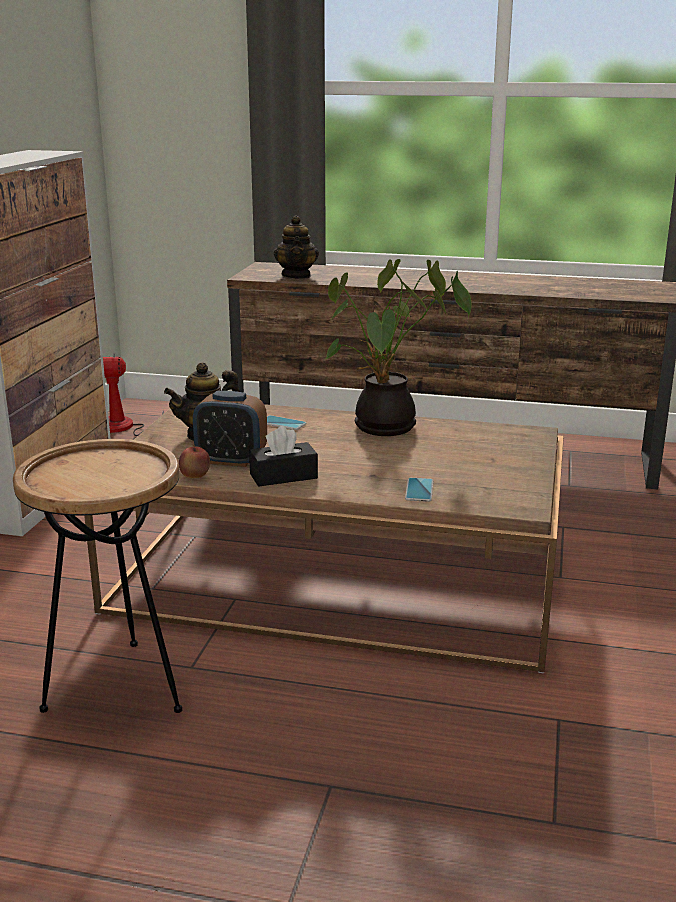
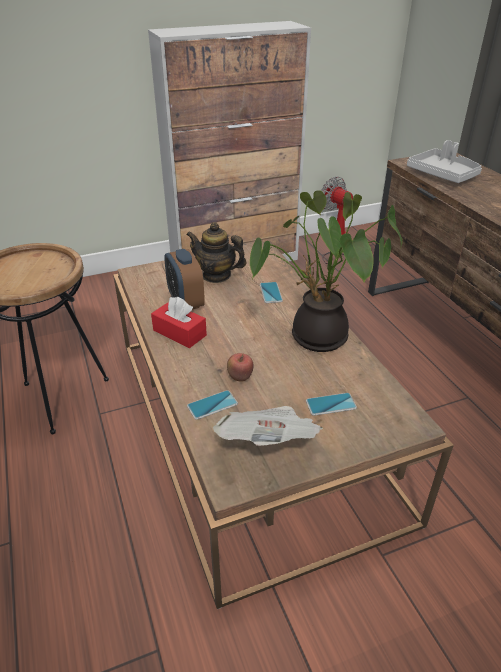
camera: 55 degrees right, 15 degrees up
apple [179,445,210,478] -> apple moved to [227,353,254,382]
black tissue box [249,426,318,487] -> red tissue box [151,297,207,348]
teapot [274,215,319,279] -> grey tray [407,140,482,183]
none -> newspaper [213,406,323,446]
none -> phone [306,393,357,416]

